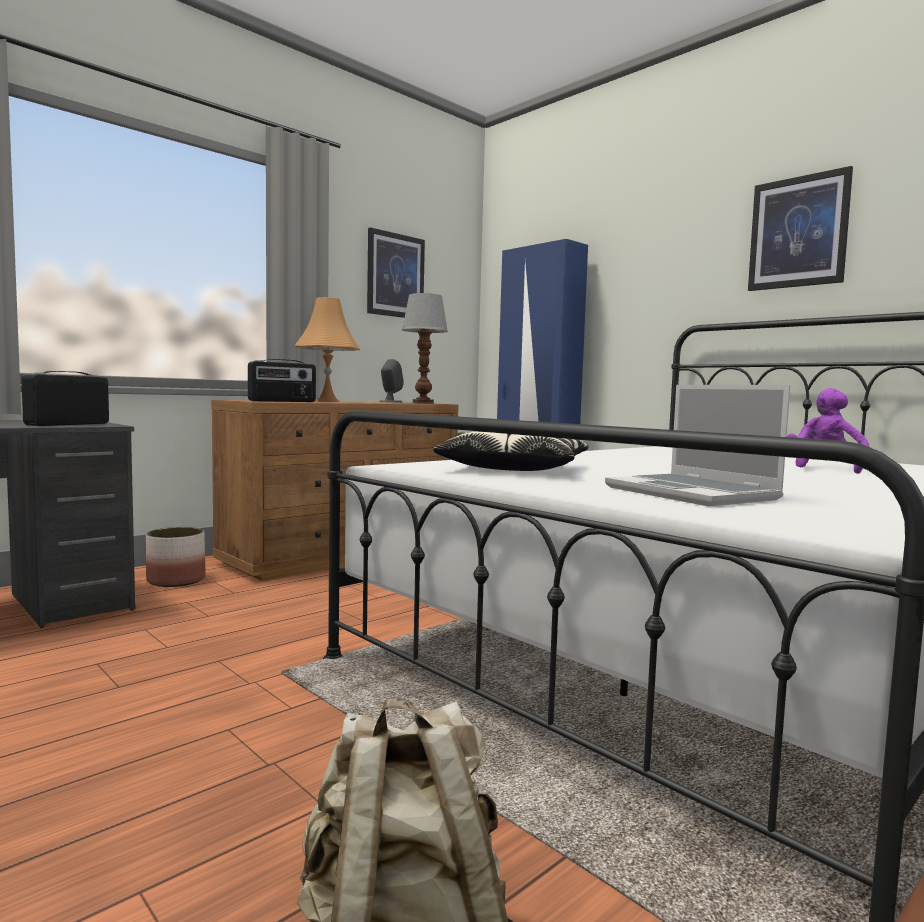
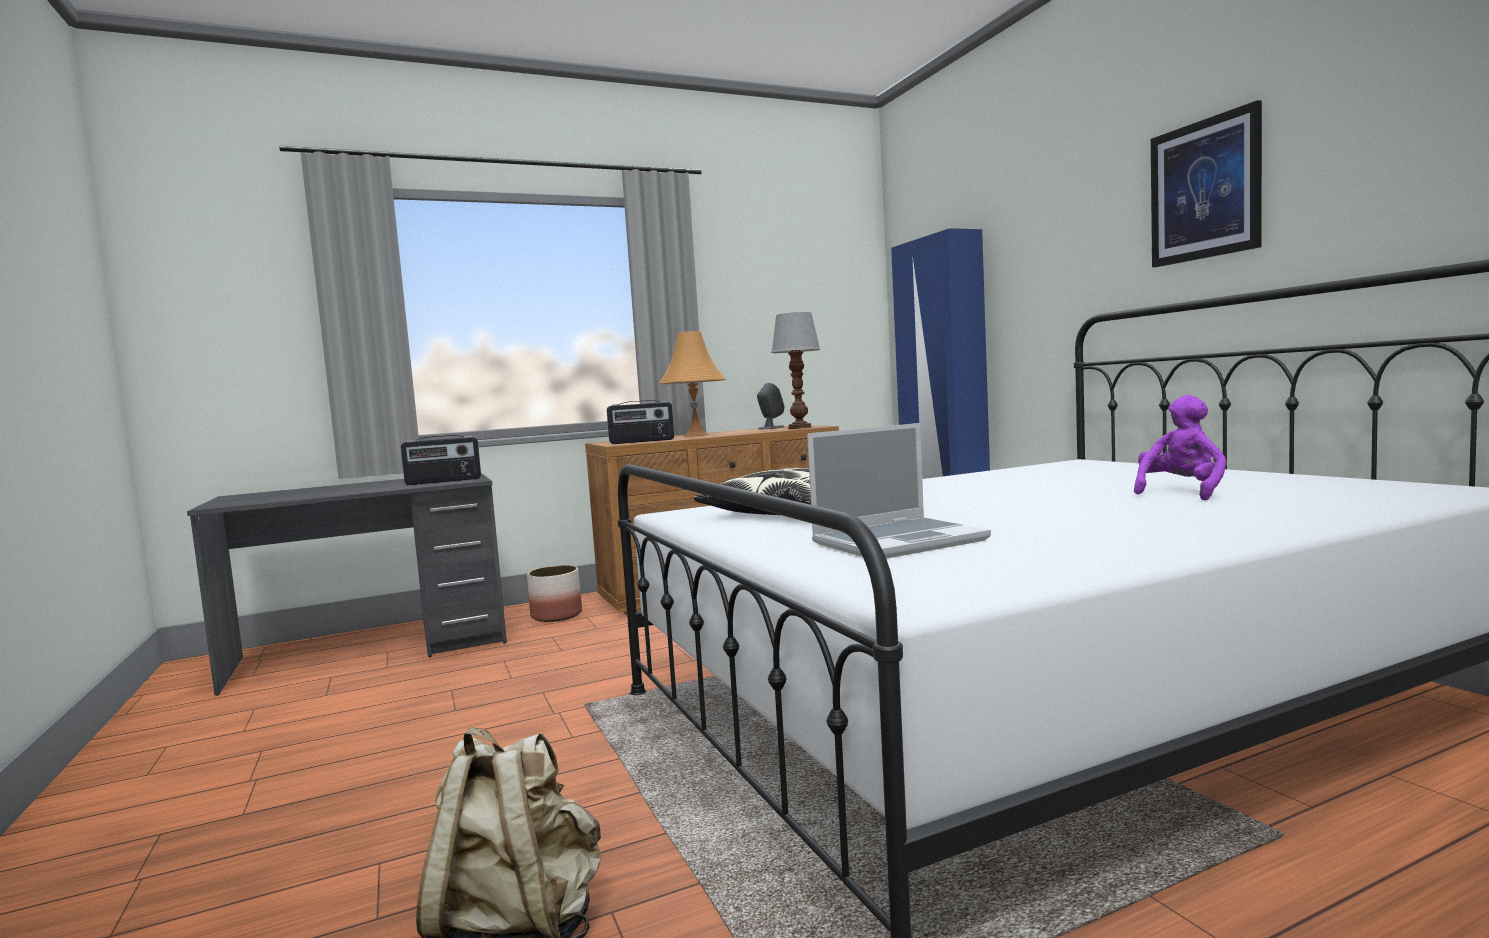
camera: 20 degrees right, 0 degrees up
radio [21,371,109,426] -> radio turned 150 degrees counterclockwise [401,435,481,485]
picture [367,227,425,318] -> none
laptop [605,385,790,507] -> laptop turned 105 degrees counterclockwise [807,423,991,559]

